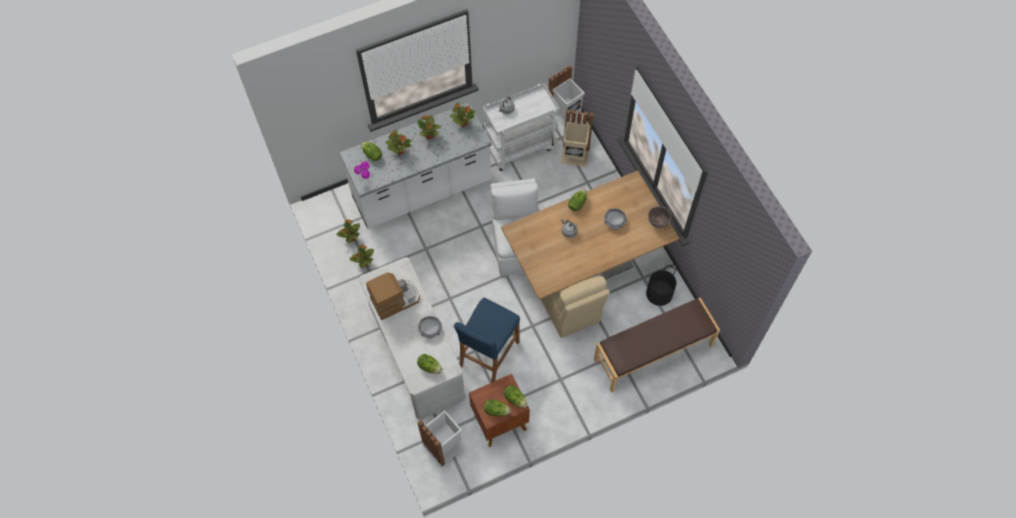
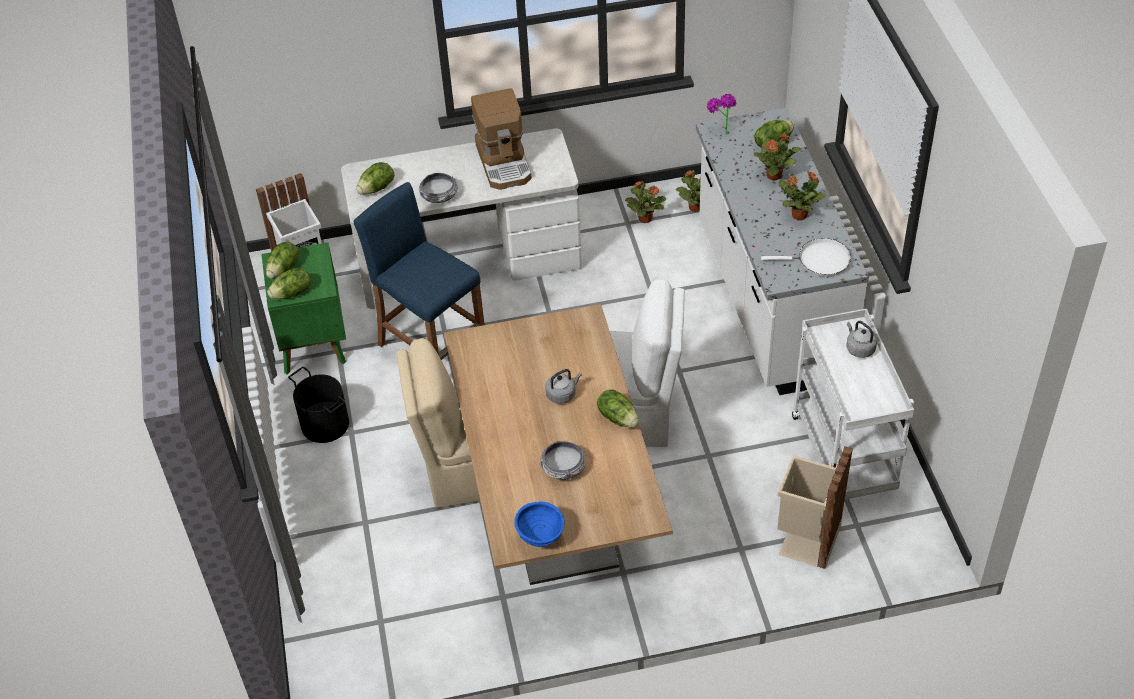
camera: 105 degrees right, 15 degrees down
potted plant [450,102,475,127] -> white frying pan [761,238,851,277]
brown nightstand [469,374,530,447] -> green nightstand [261,243,346,375]
white trash can [549,65,585,129] -> none
brown bench [594,297,720,392] -> none
black bucket [646,264,677,306] -> black bucket moved to [288,367,349,443]
brown bowl [648,206,671,228] -> blue bowl [514,501,564,547]

